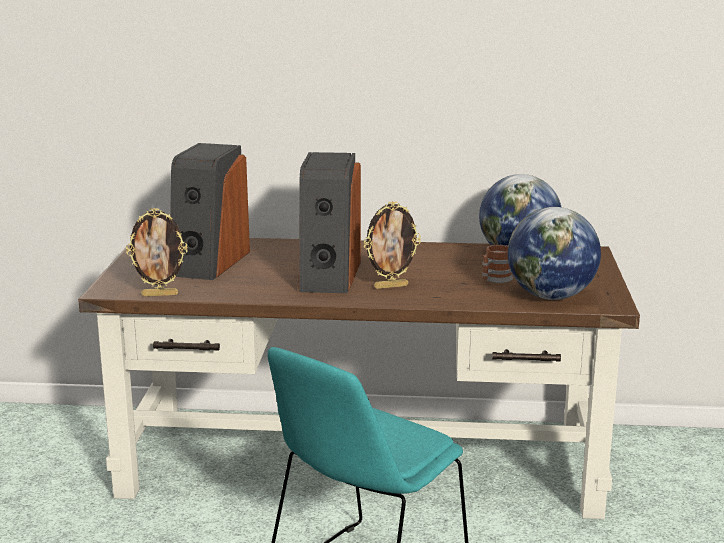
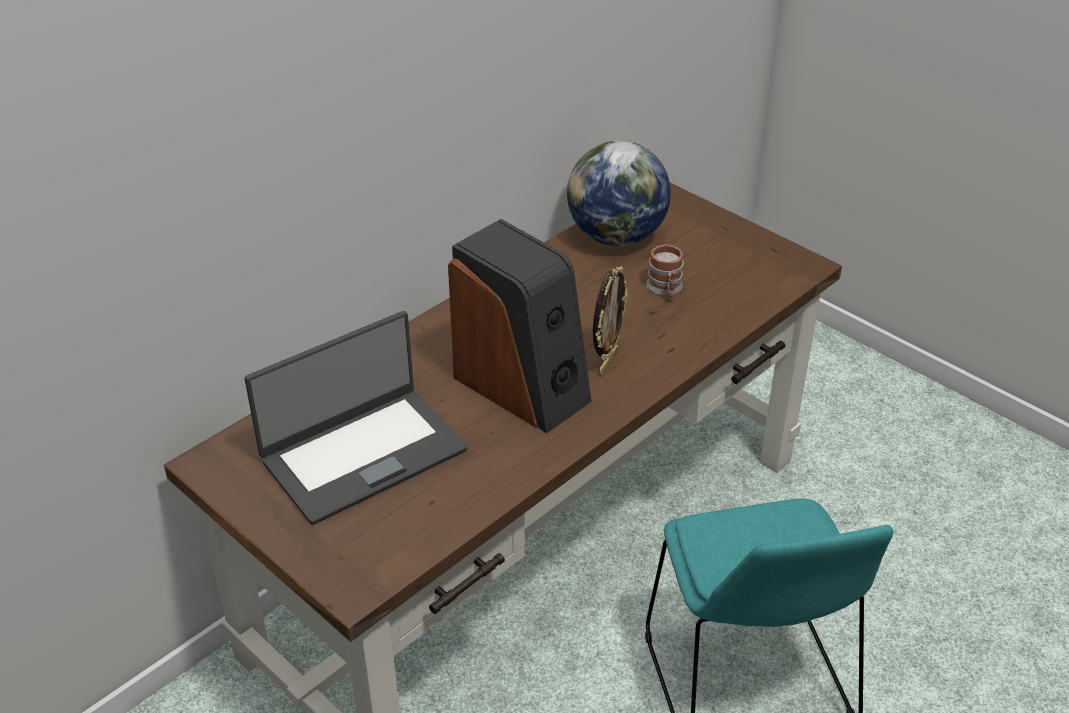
camera: 50 degrees left, 20 degrees up
picture frame [126,208,188,297] -> none
speaker [170,143,250,280] -> laptop [245,311,467,525]
globe [508,207,601,300] -> none

